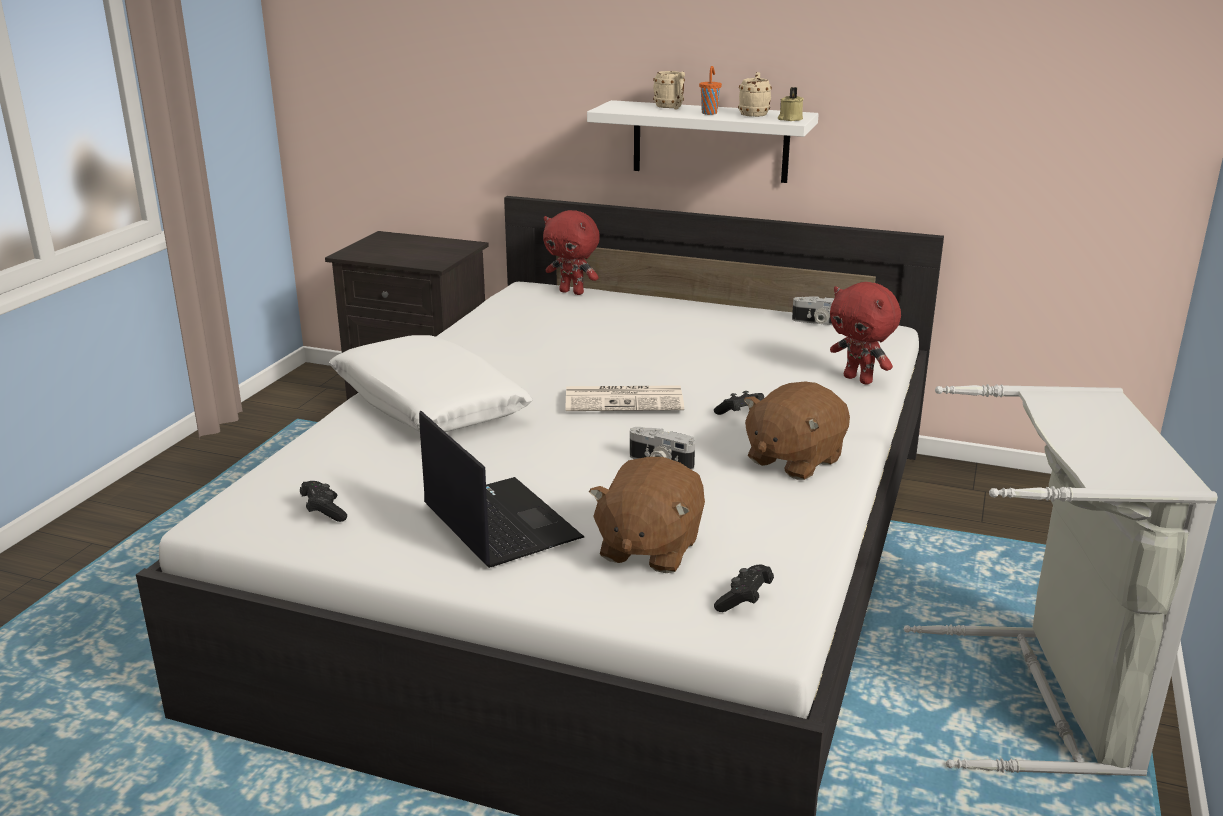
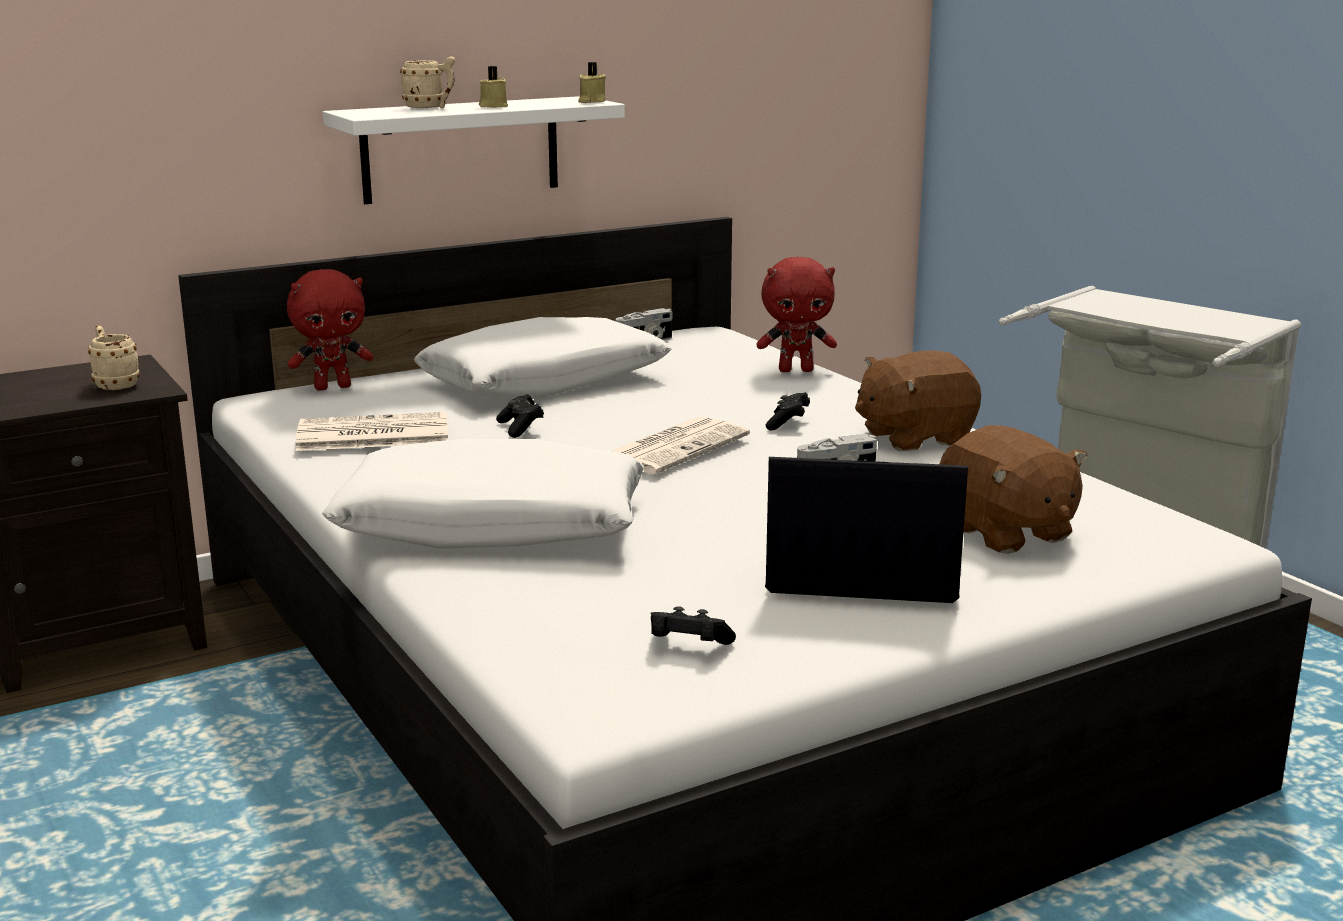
camera: 50 degrees left, 5 degrees down
orange cup [699,66,722,115] -> beige candle [479,66,508,108]
black game controller [714,565,774,612] -> black game controller moved to [496,394,544,438]
beige mug [738,72,772,117] -> beige mug moved to [88,326,140,390]
brown plush toy [744,382,850,480] -> brown plush toy turned 75 degrees clockwise [855,350,981,451]
none -> newspaper [295,412,448,451]
none -> white pillow [414,317,671,397]

